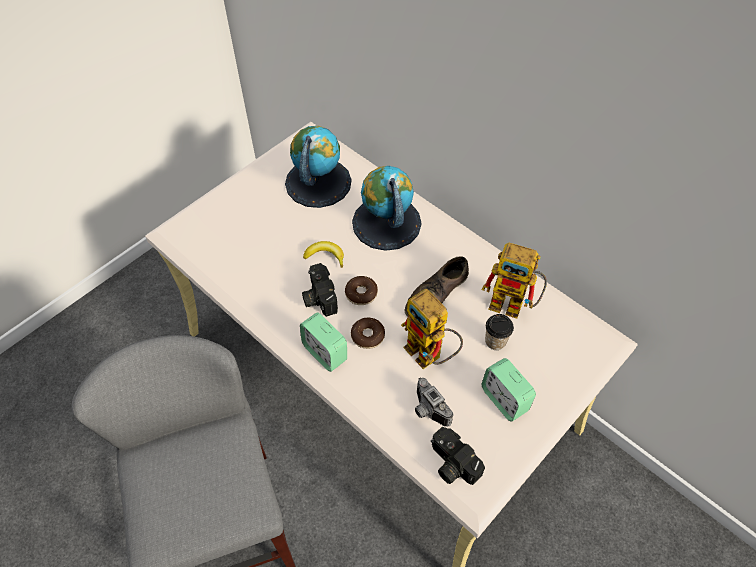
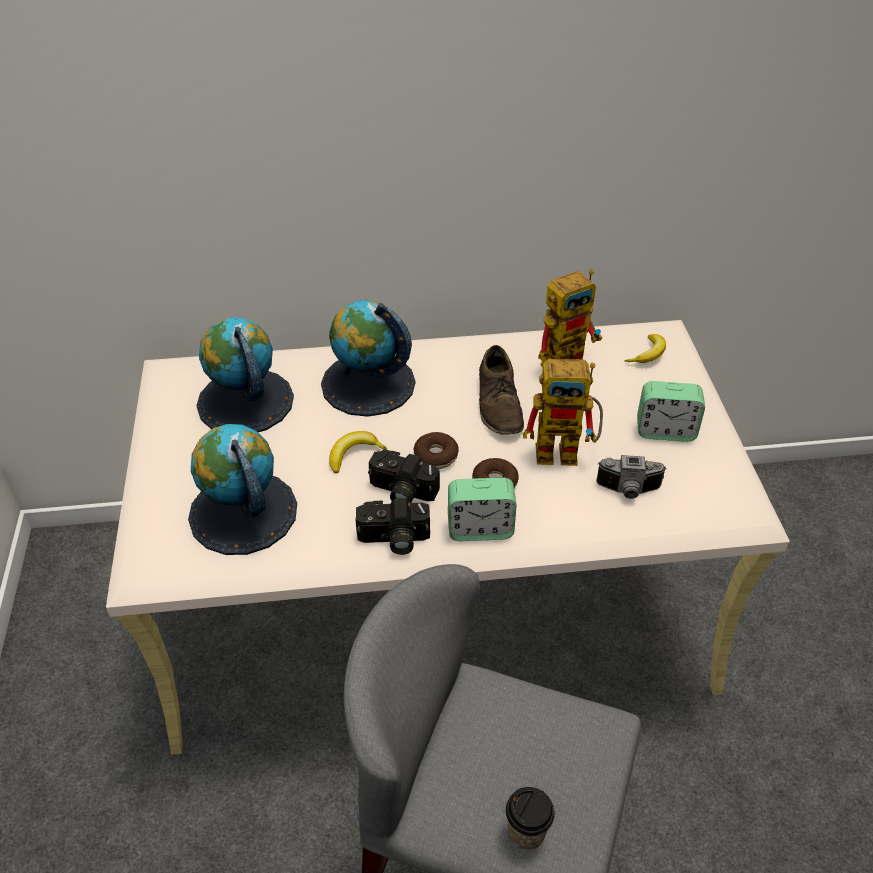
camera: 50 degrees left, 10 degrees down
camera [431,427,485,485] -> camera moved to [355,498,430,555]
cup [485,314,514,350] -> cup moved to [506,787,555,850]
none -> globe [188,424,297,555]
none -> banana [625,334,666,363]

